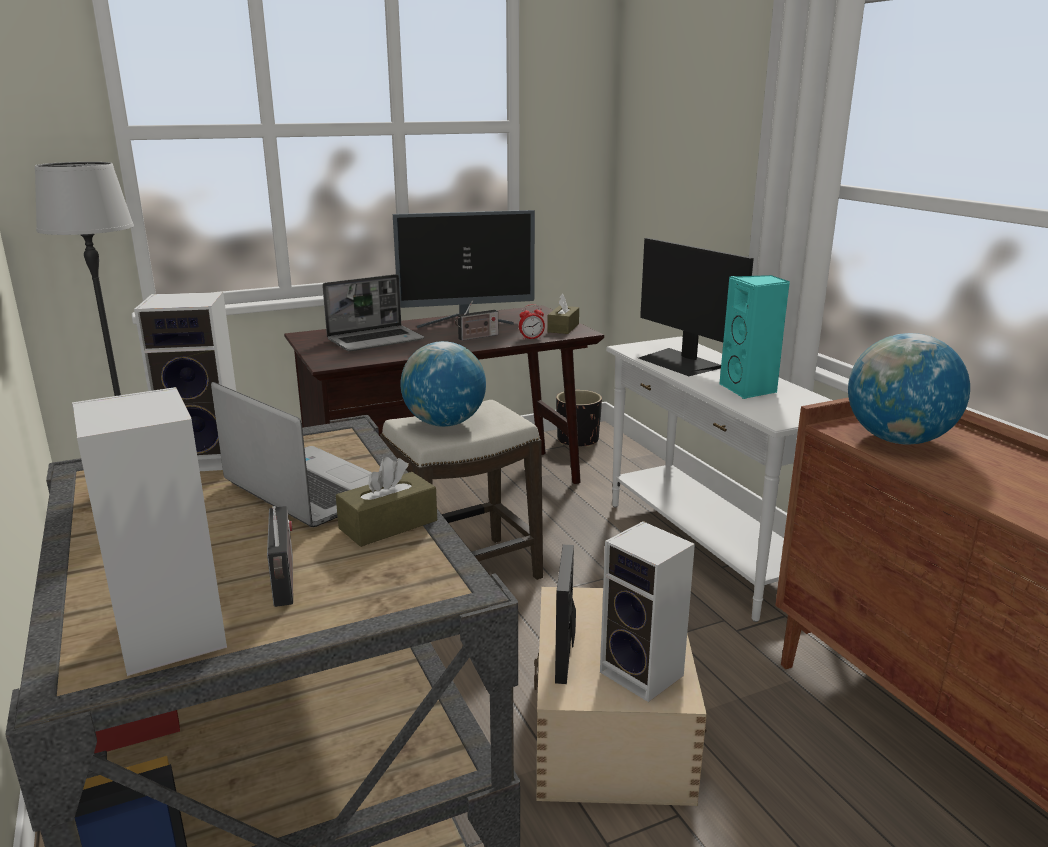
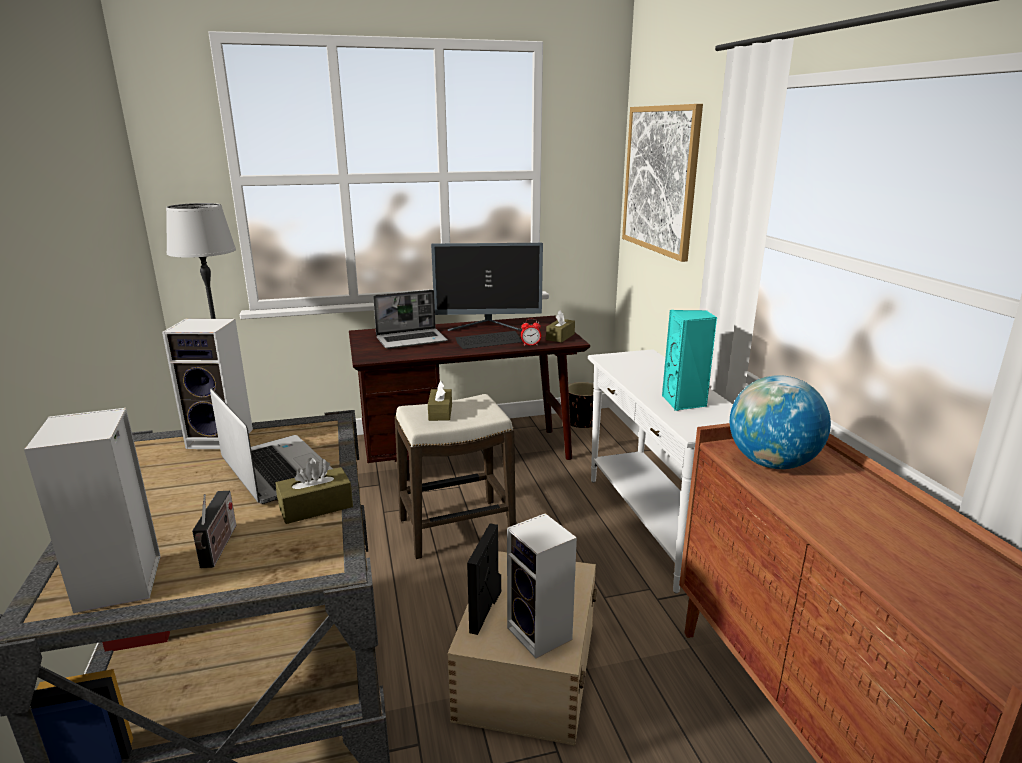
camera: 10 degrees right, 0 degrees up
globe [401,341,486,427] -> brown tissue box [428,381,452,421]
radio [455,300,499,341] -> keyboard [455,331,522,349]
monitor [639,238,754,376] -> none
none -> picture [622,104,703,262]

